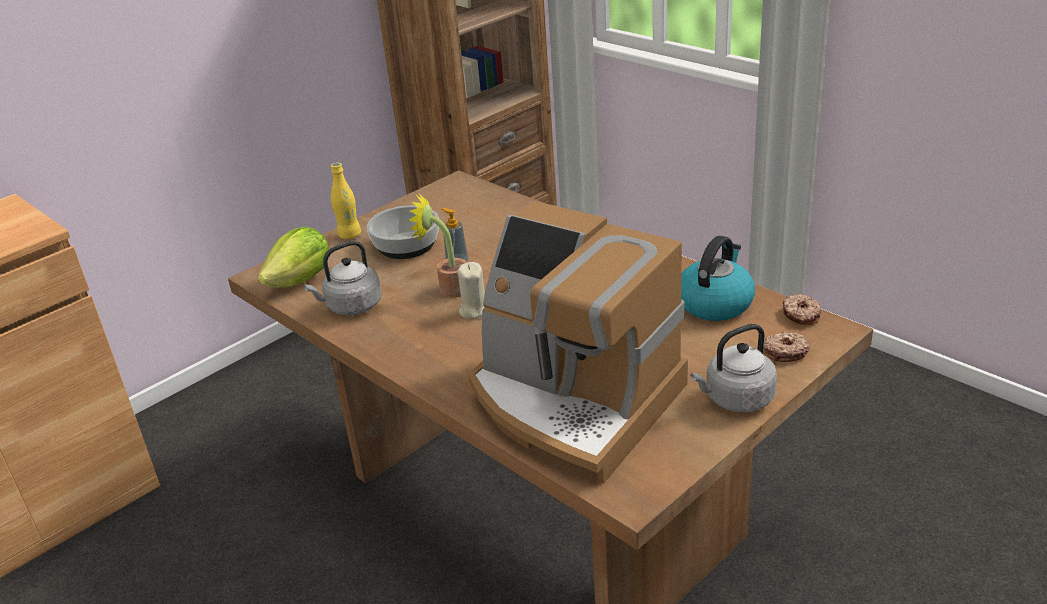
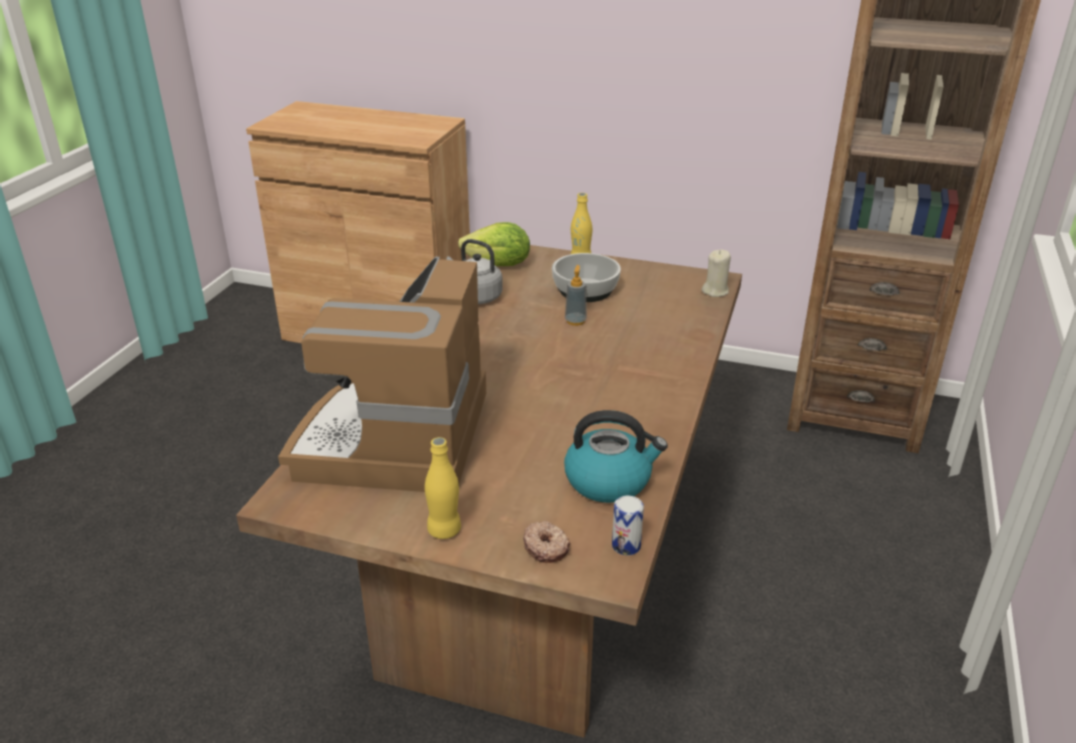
camera: 60 degrees right, 0 degrees up
potted plant [408,194,467,298] -> none
beige candle [458,262,485,319] -> beige candle moved to [702,249,731,297]
grey kettle [690,324,777,412] -> yellow bottle [425,437,461,539]
donut [783,294,821,325] -> can [612,496,644,556]

